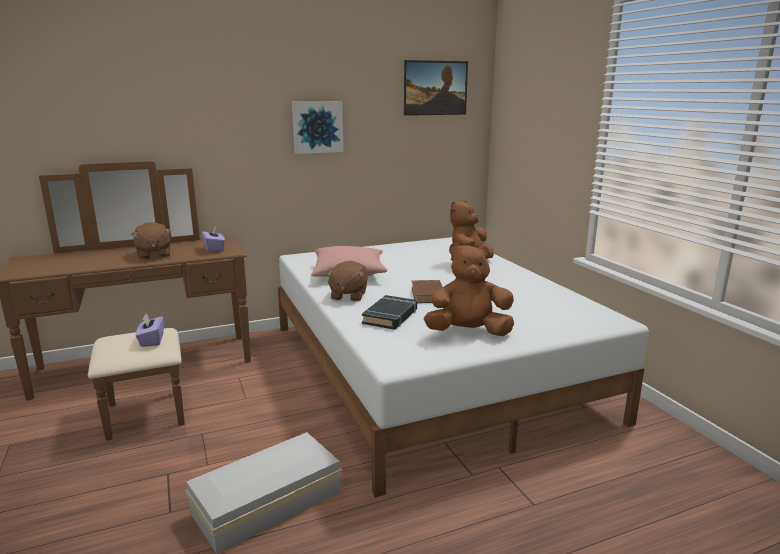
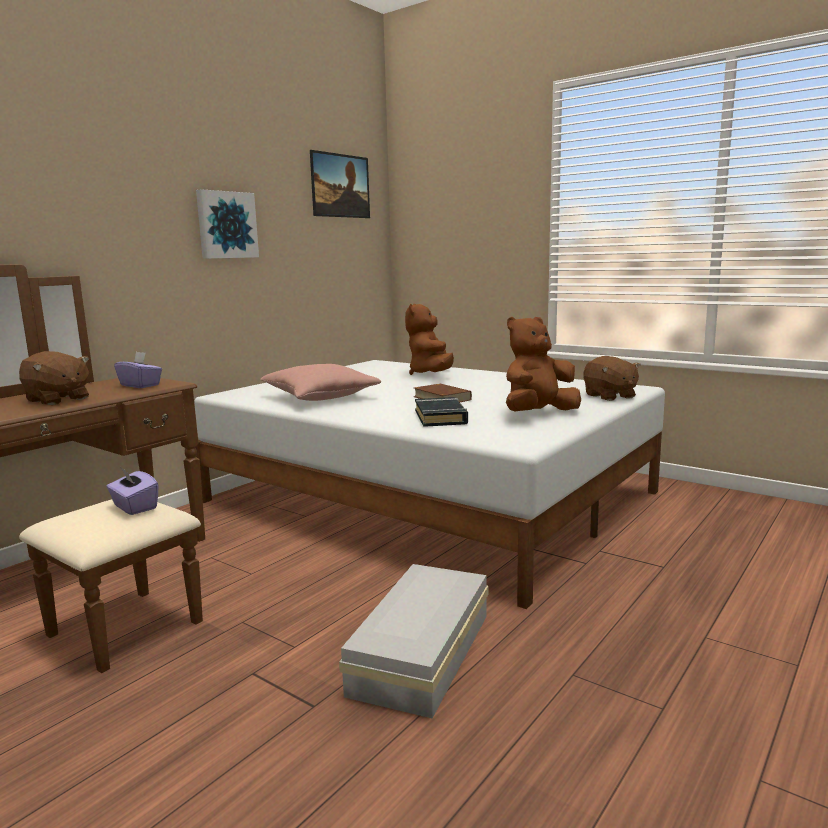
camera: 30 degrees left, 5 degrees down
brown plush toy [326,261,368,301] -> brown plush toy moved to [583,356,641,401]

